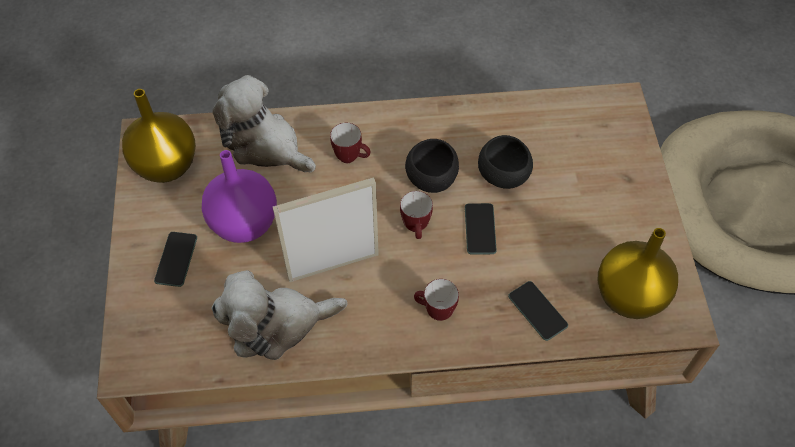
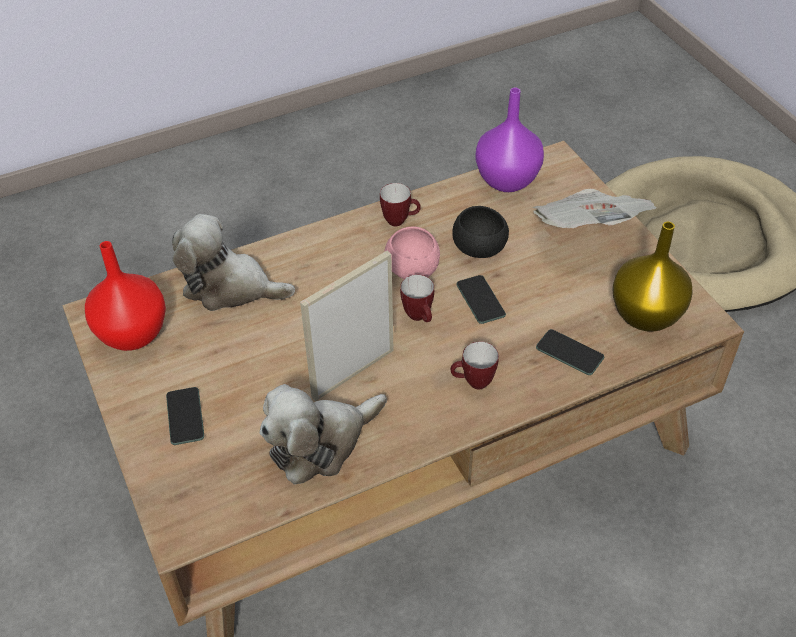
camera: 20 degrees left, 10 degrees down
yellow vase [122,89,196,183] -> red vase [85,241,166,351]
purple vase [202,150,277,243] -> purple vase moved to [475,88,544,192]
mug [330,123,370,163] -> mug moved to [380,183,421,226]
black bowl [405,139,459,193] -> pink bowl [384,226,440,279]
none -> newspaper [532,188,657,228]

